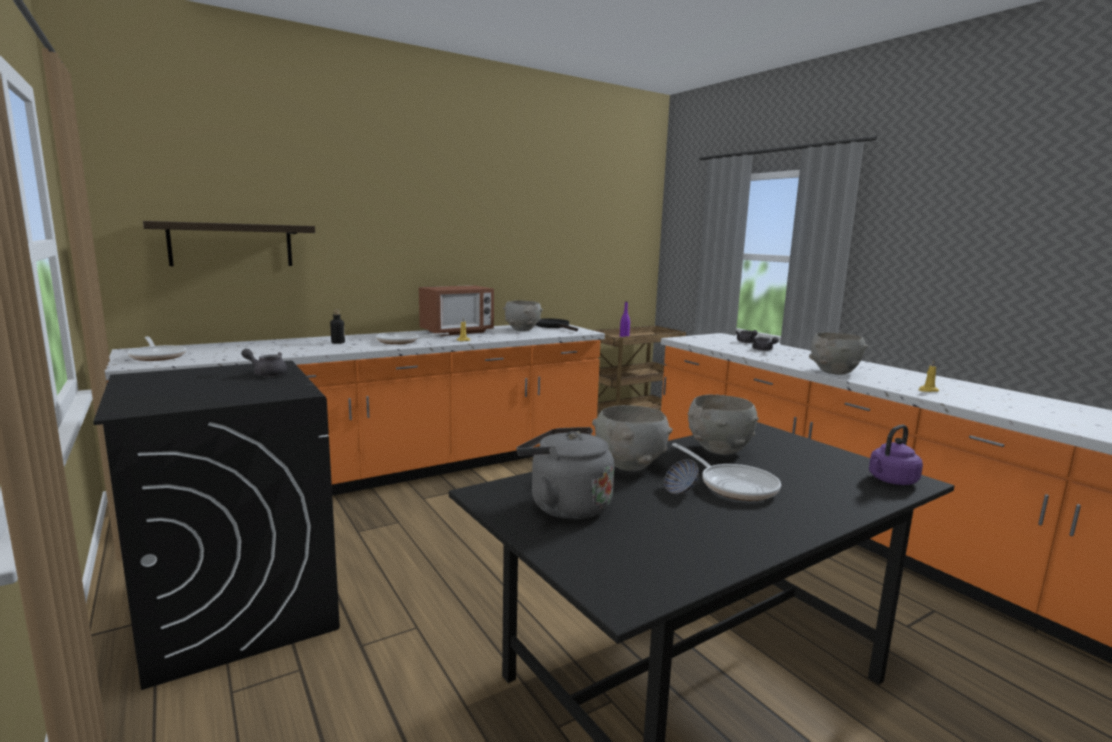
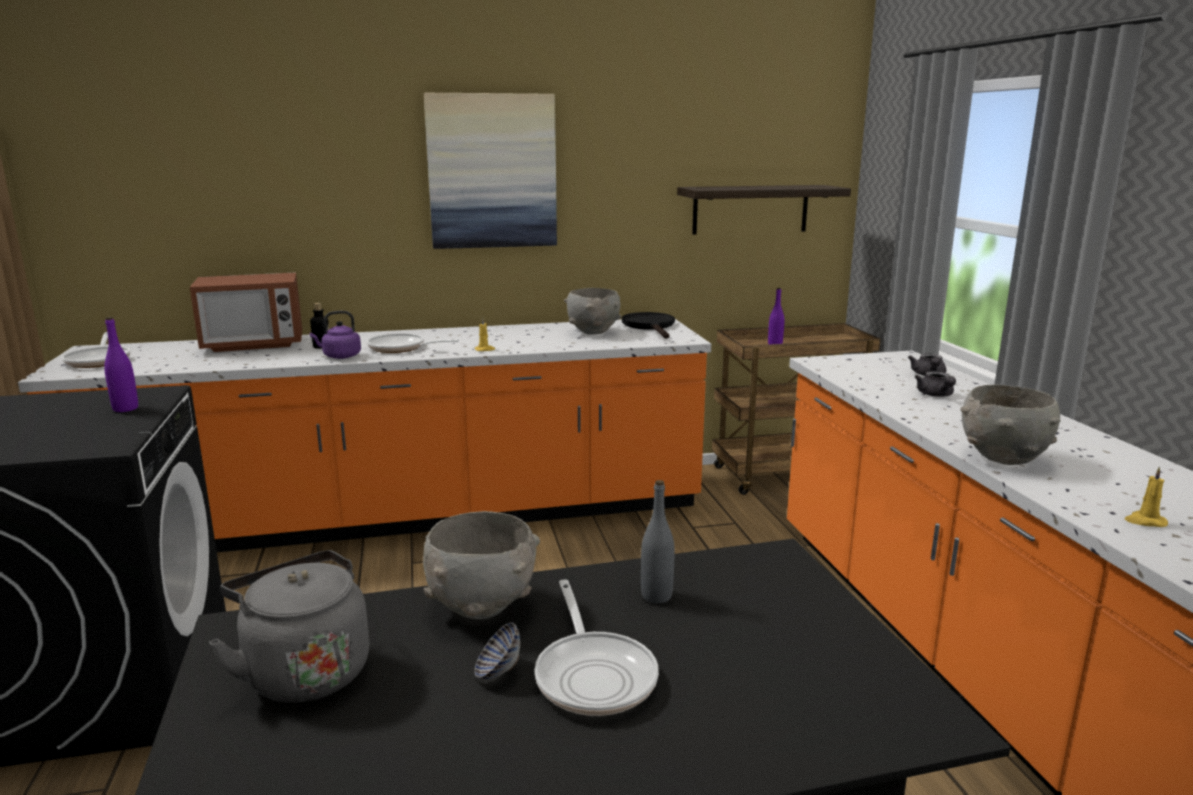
camera: 20 degrees right, 5 degrees up
shelf [143,221,315,266] -> shelf moved to [677,185,851,235]
grey teapot [241,349,288,377] -> purple bottle [104,317,138,412]
microwave [419,285,494,336] -> microwave moved to [190,272,302,352]
grey bowl [688,394,759,455] -> grey bottle [641,480,675,603]
purple kettle [869,425,923,485] -> purple kettle moved to [310,311,361,359]
none -> picture [424,93,557,249]

